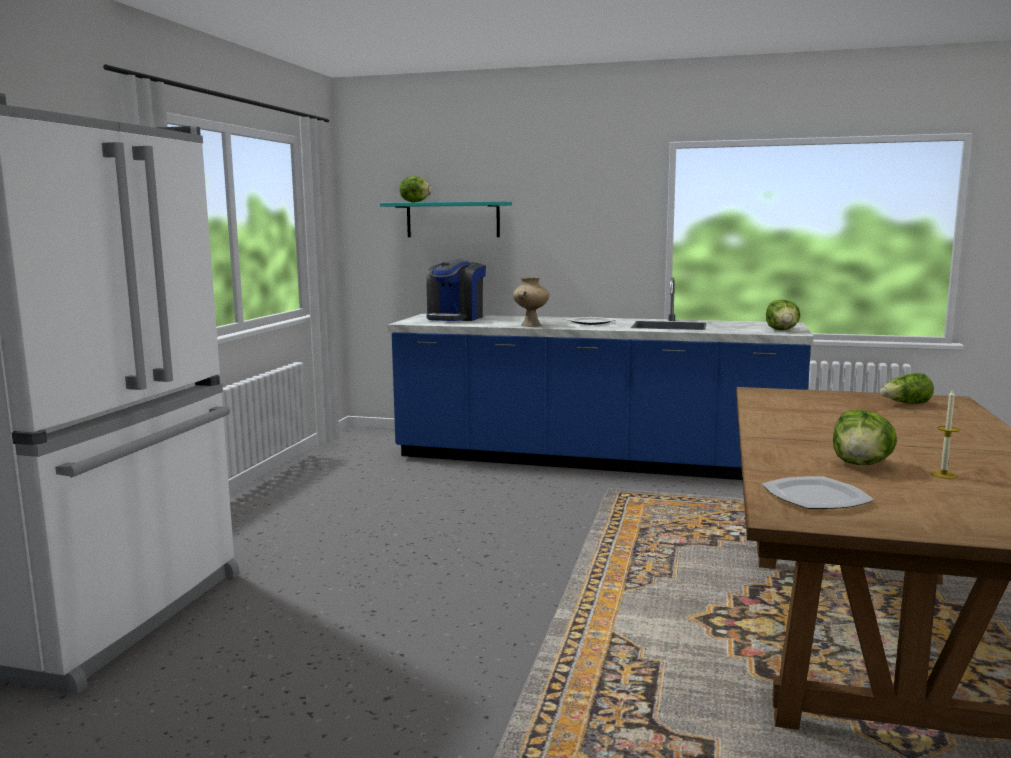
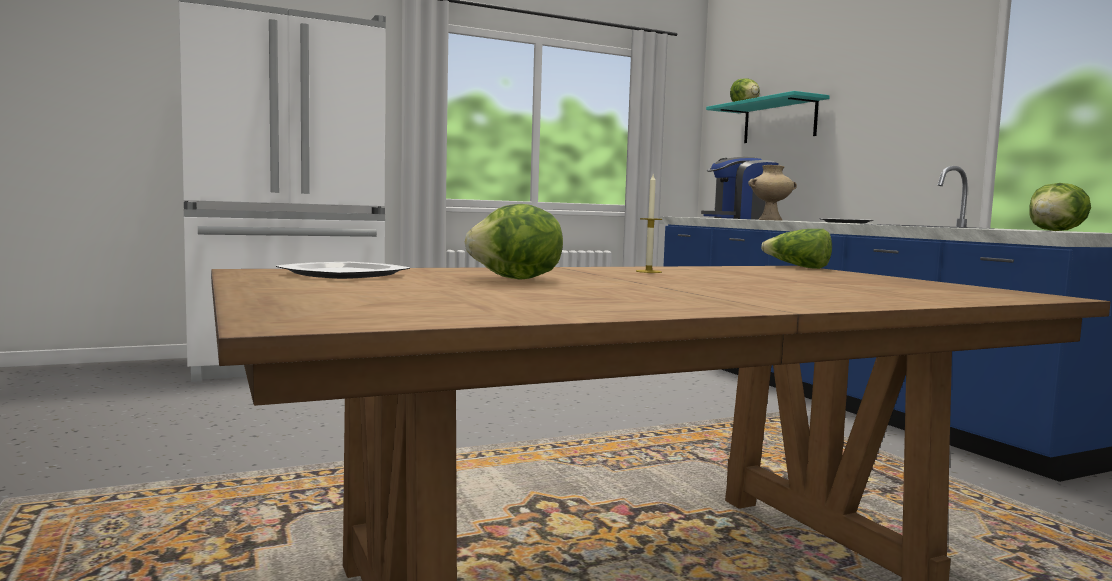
camera: 50 degrees right, 5 degrees down
lettuce [880,373,934,404] -> lettuce moved to [761,229,832,269]
candle [931,389,960,479] -> candle moved to [636,175,662,273]

